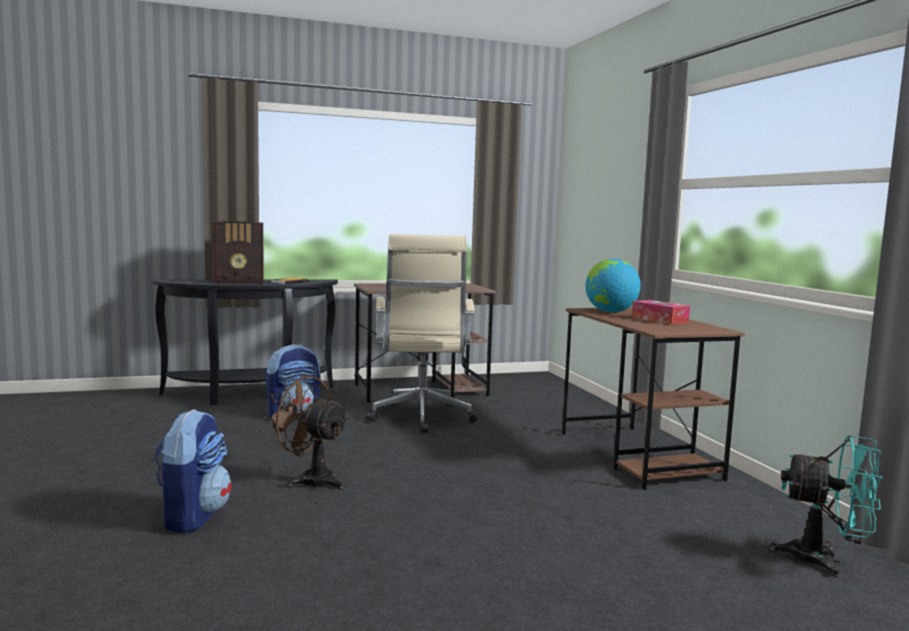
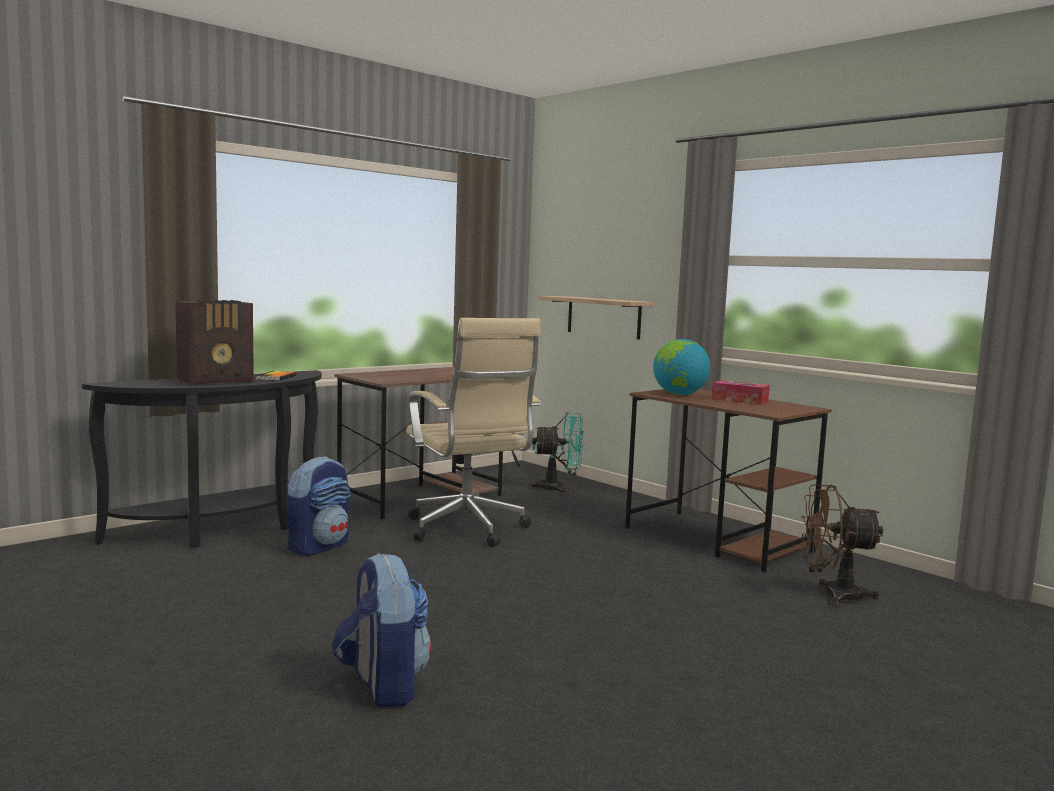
camera: 25 degrees left, 0 degrees up
brown fan [264,374,349,490] -> brown fan moved to [801,484,884,606]
turquoise fan [770,435,883,577] -> turquoise fan moved to [528,412,584,494]
none -> shelf [538,296,653,340]

